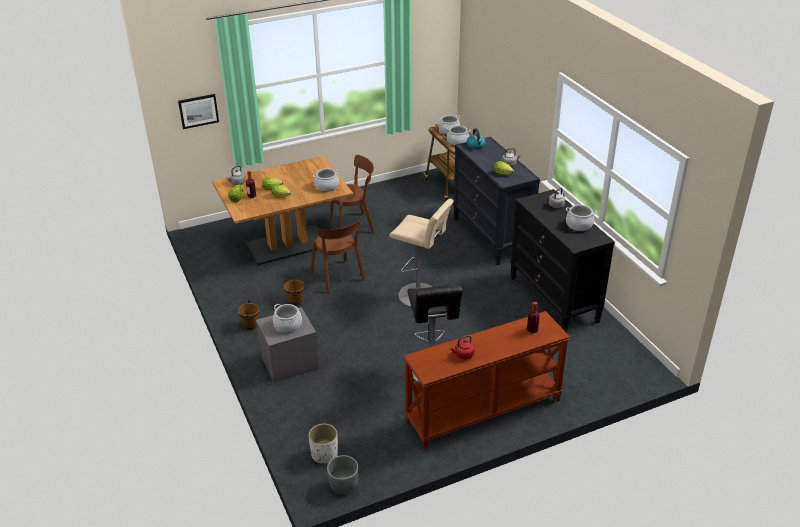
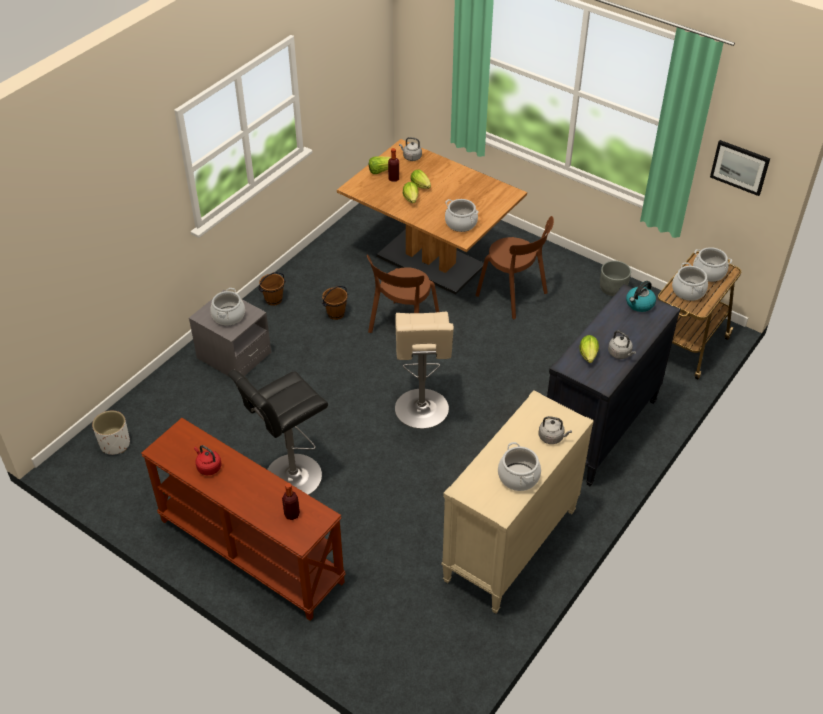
camera: 60 degrees right, 10 degrees up
picture [178,94,219,129] -> picture moved to [710,140,770,196]
grey planter [327,455,358,494] -> grey planter moved to [600,261,631,296]
black dresser [510,189,615,332] -> beige dresser [441,390,594,614]

